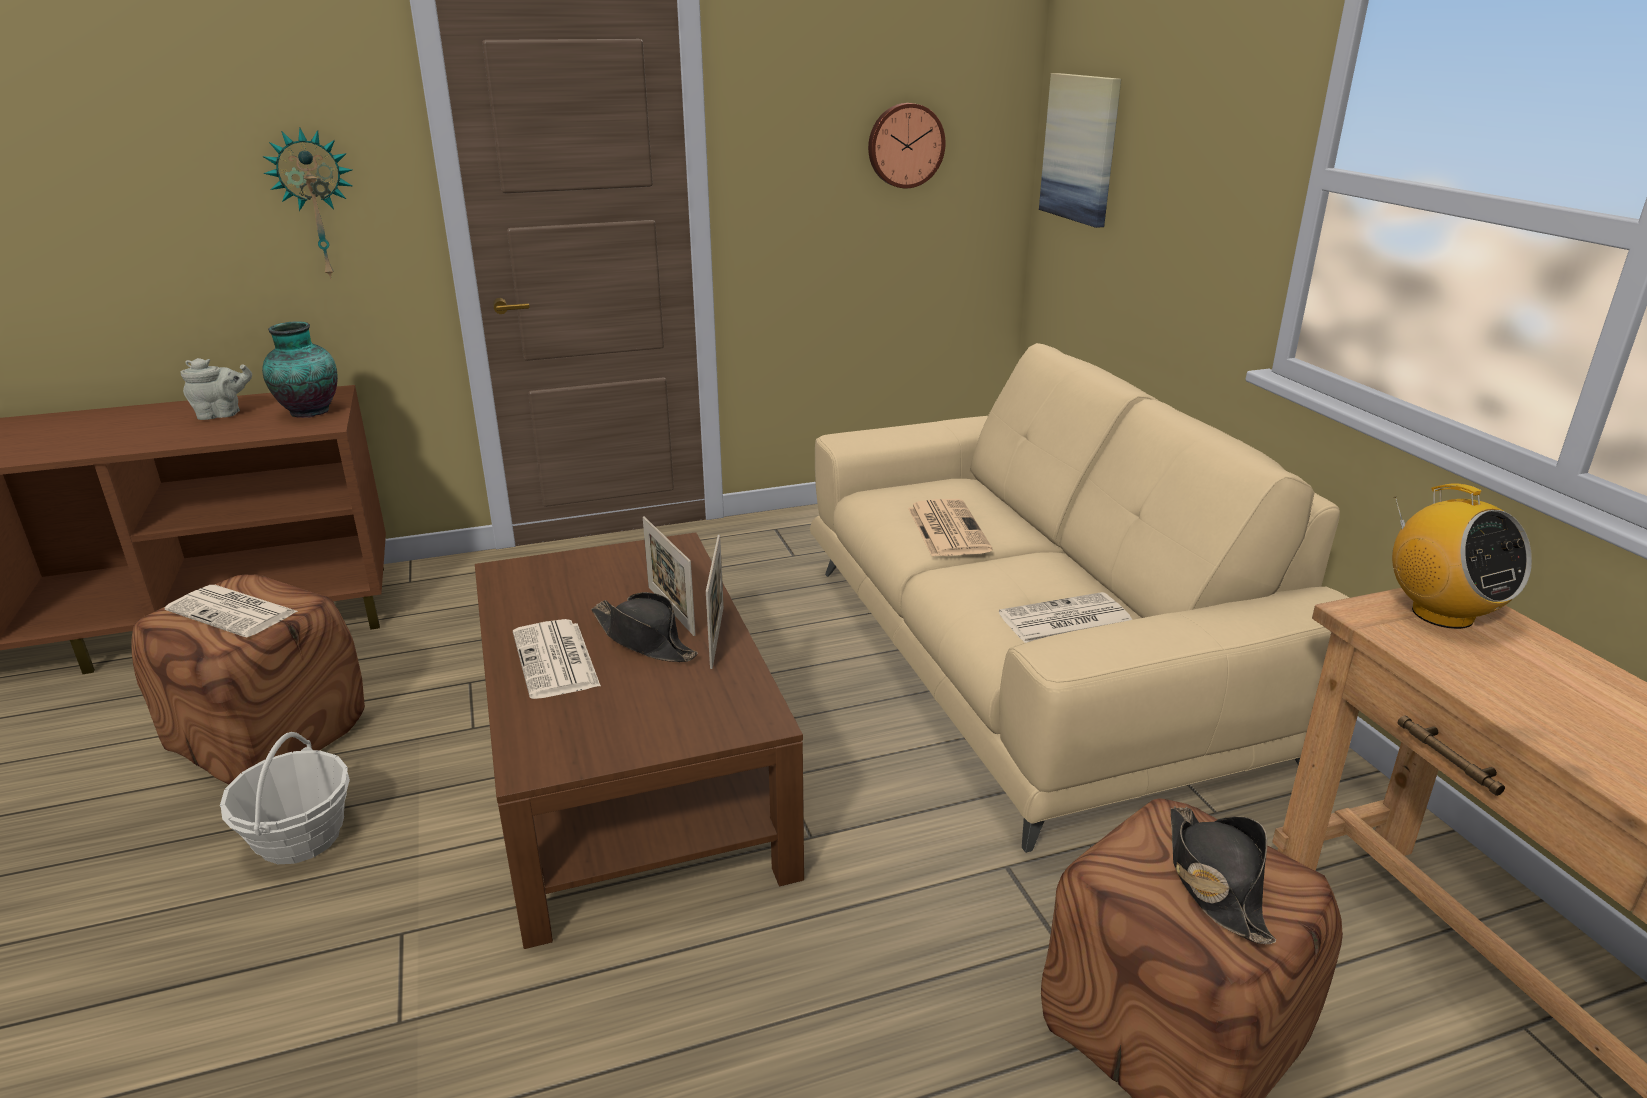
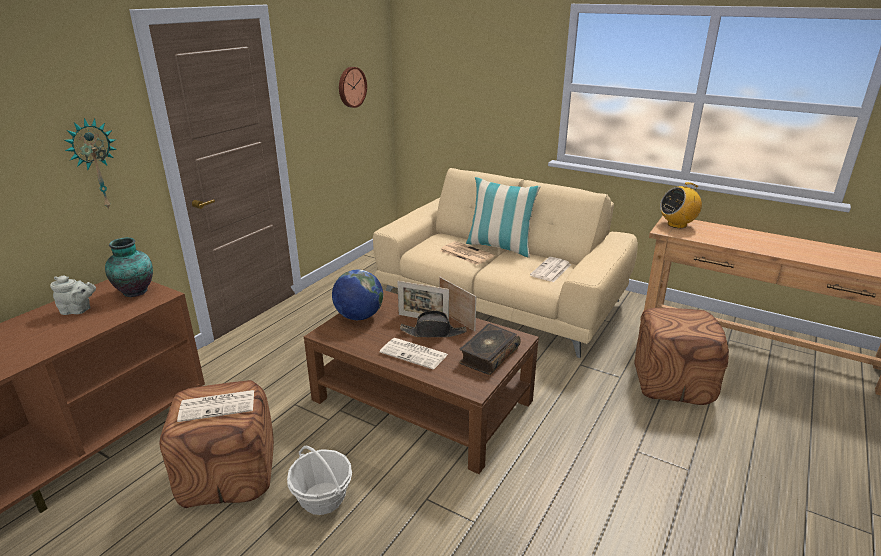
camera: 40 degrees left, 0 degrees up
grey teapot [181,358,252,420] -> grey teapot turned 60 degrees clockwise [50,276,96,315]
picture [1039,73,1121,228] -> none
black hat [1171,806,1276,944] -> none
radio [1392,483,1532,629] -> radio turned 135 degrees clockwise [660,182,702,228]
none -> globe [332,270,383,320]
none -> book [459,323,521,375]
none -> pillow [466,177,541,258]

